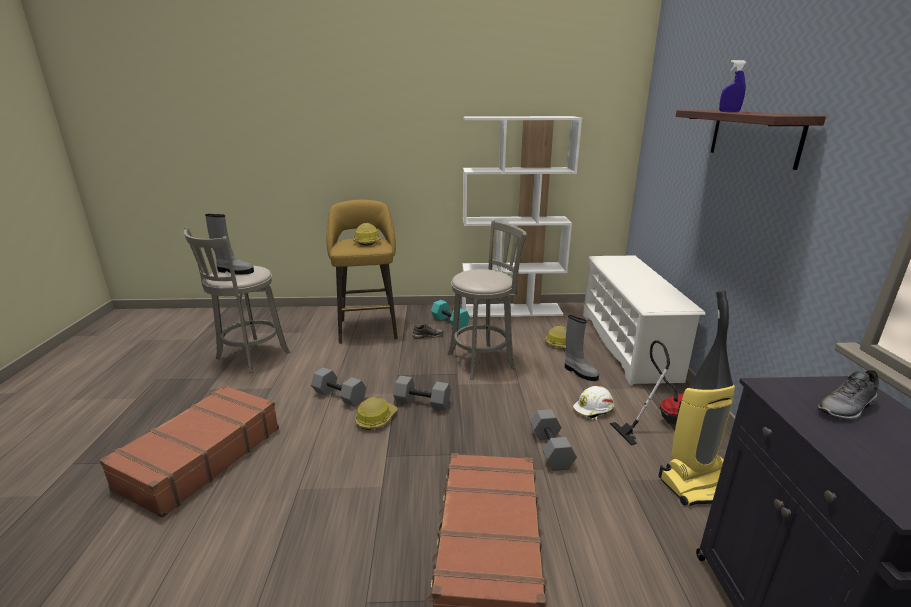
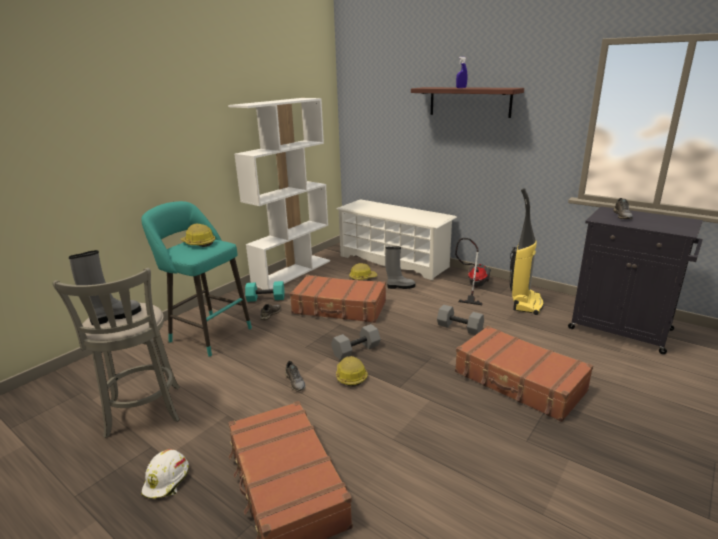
camera: 50 degrees left, 0 degrees up
grey dumbbell [311,367,366,407] -> grey shoe [285,361,306,391]
yellow stool [326,200,398,344] -> turquoise stool [141,201,252,356]
grey stool [448,220,527,380] -> brown suitcase [290,275,386,323]
white hard hat [572,386,614,420] -> white hard hat moved to [141,449,189,499]

